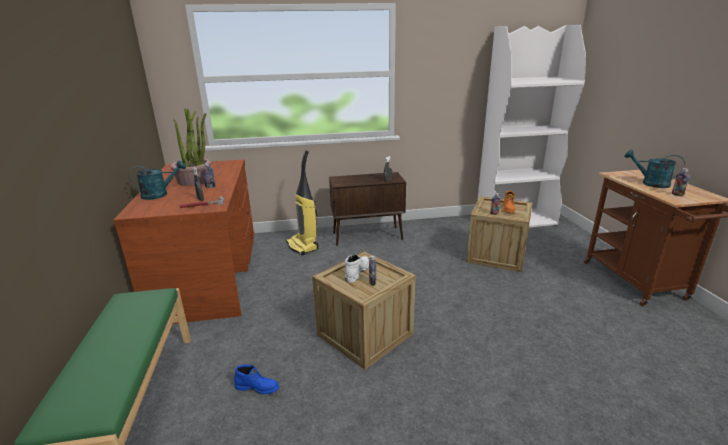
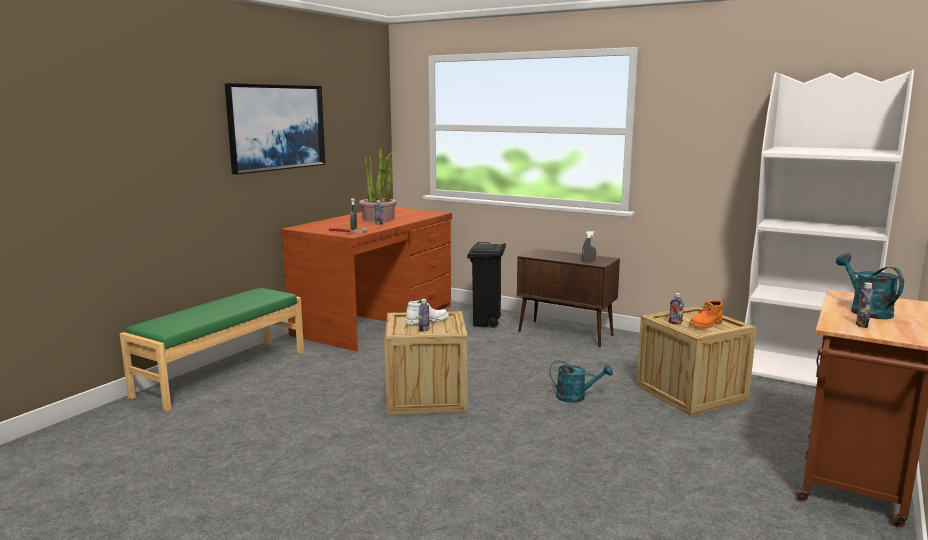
camera: 40 degrees right, 10 degrees down
turquoise watering can [128,160,186,200] -> turquoise watering can moved to [550,361,613,403]
blue boot [234,365,279,395] -> none
vacuum cleaner [286,150,319,255] -> black trash can [467,242,506,328]
none -> picture [225,83,325,175]

